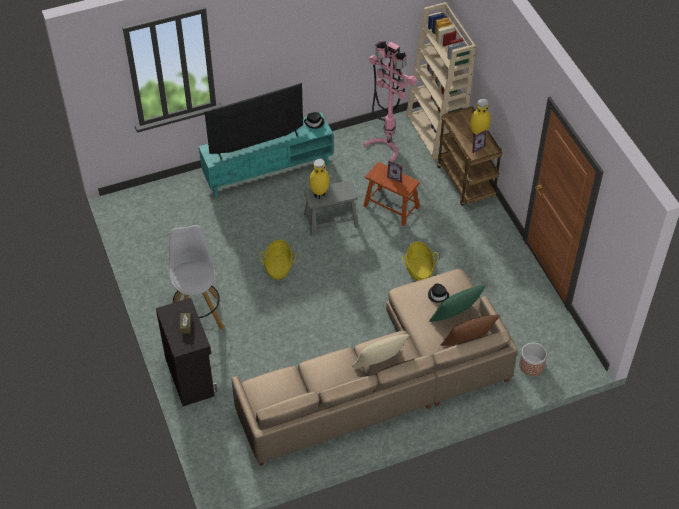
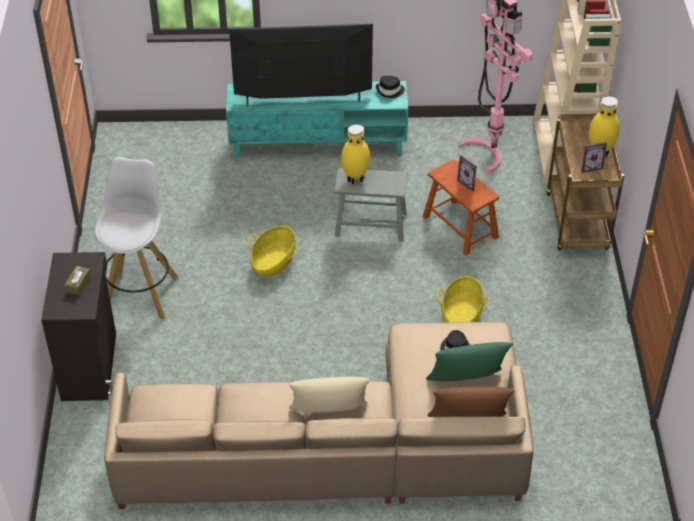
camera: 20 degrees right, 5 degrees down
planter [519,343,547,376] -> none

